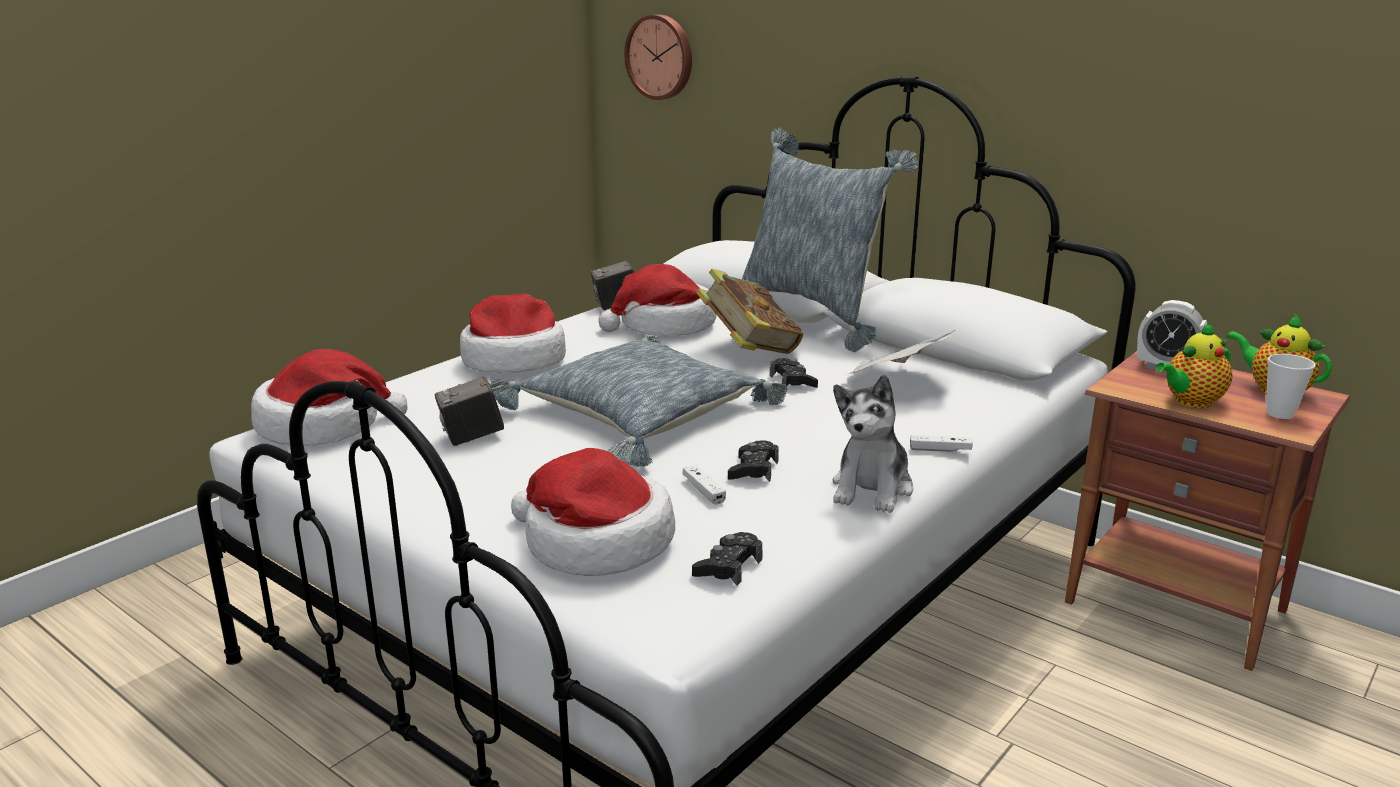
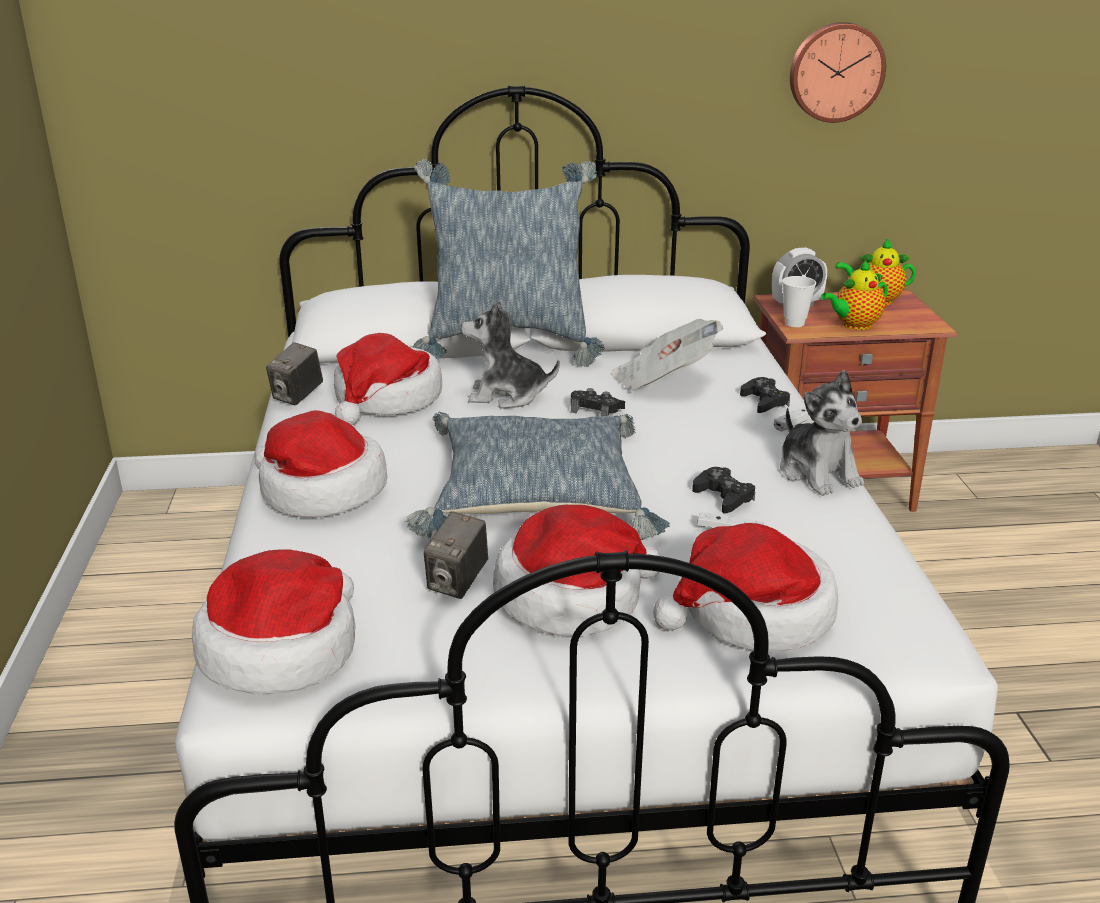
camera: 45 degrees left, 5 degrees up
wall clock [624,14,692,100] -> wall clock moved to [790,22,886,123]
black game controller [692,532,763,586] -> black game controller moved to [740,377,790,413]
book [696,269,803,354] -> plush toy [461,301,560,409]
teapot [1156,322,1233,408] -> teapot turned 45 degrees clockwise [821,259,888,330]
cup [1266,354,1316,419] -> cup moved to [782,276,816,327]
none -> hat [493,505,660,636]

